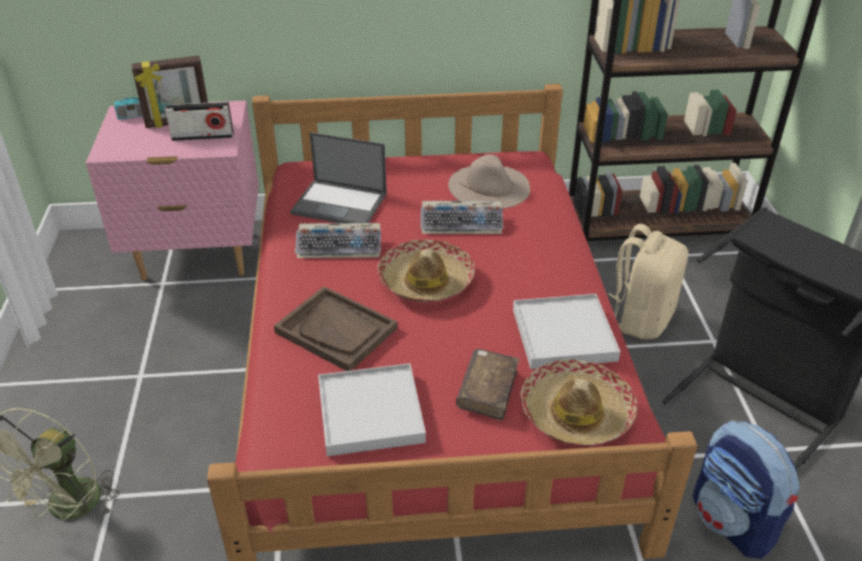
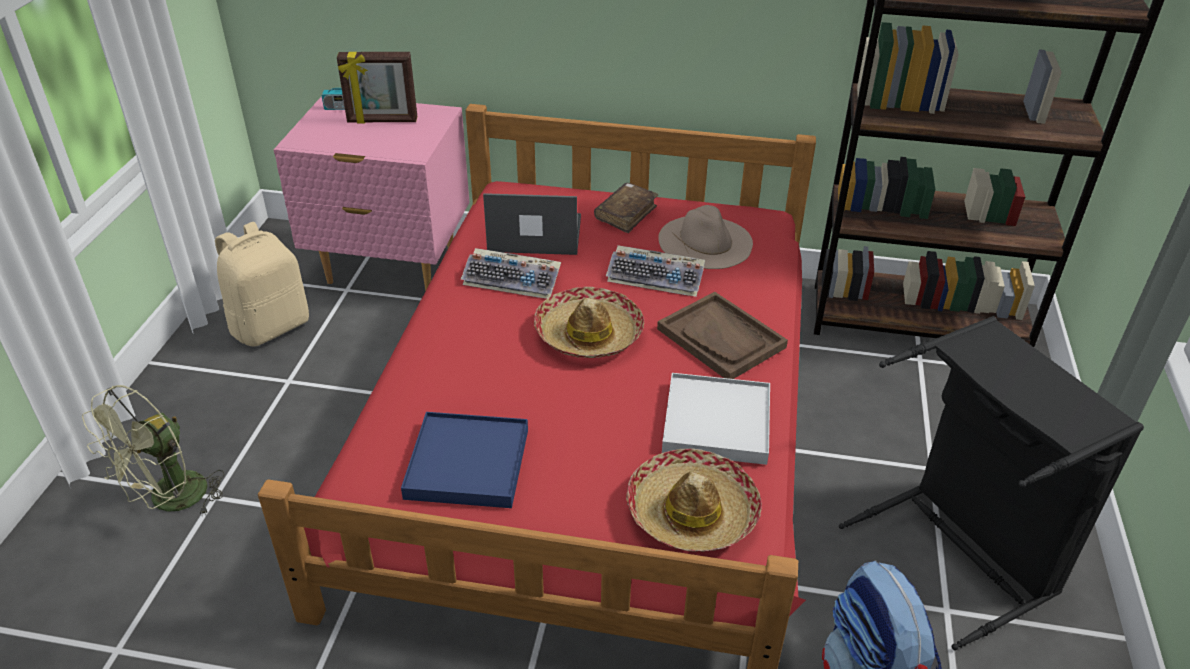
camera: 15 degrees right, 0 degrees up
radio [165,102,234,141] -> none
brown tray [274,286,397,371] -> brown tray moved to [657,292,788,379]
laptop [290,132,387,223] -> laptop turned 150 degrees clockwise [483,193,581,255]
white tray [318,363,426,456] -> blue tray [401,412,528,508]
brown book [456,349,519,421] -> brown book moved to [594,183,658,233]
beige backpack [608,224,689,340] -> beige backpack moved to [215,222,309,347]

